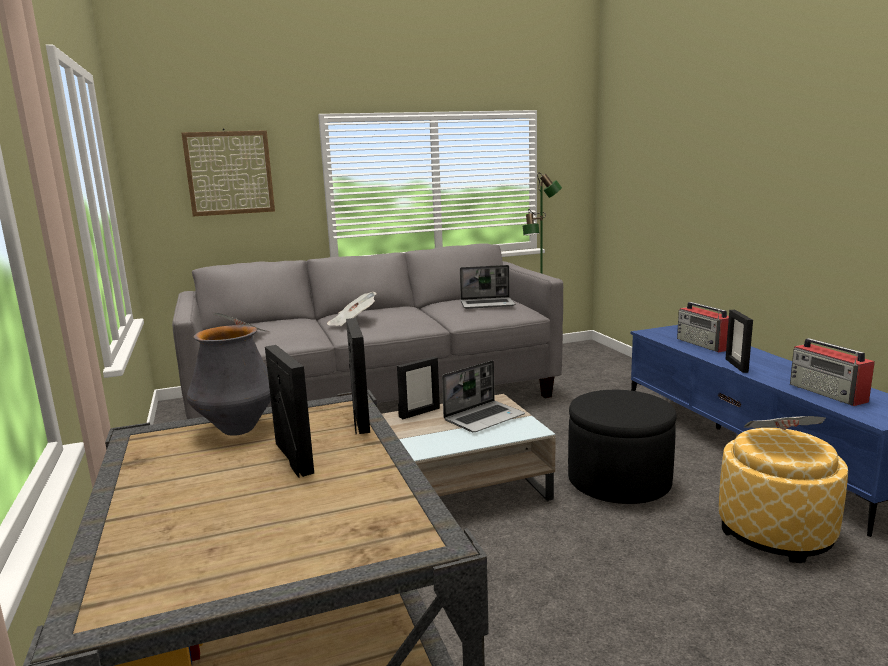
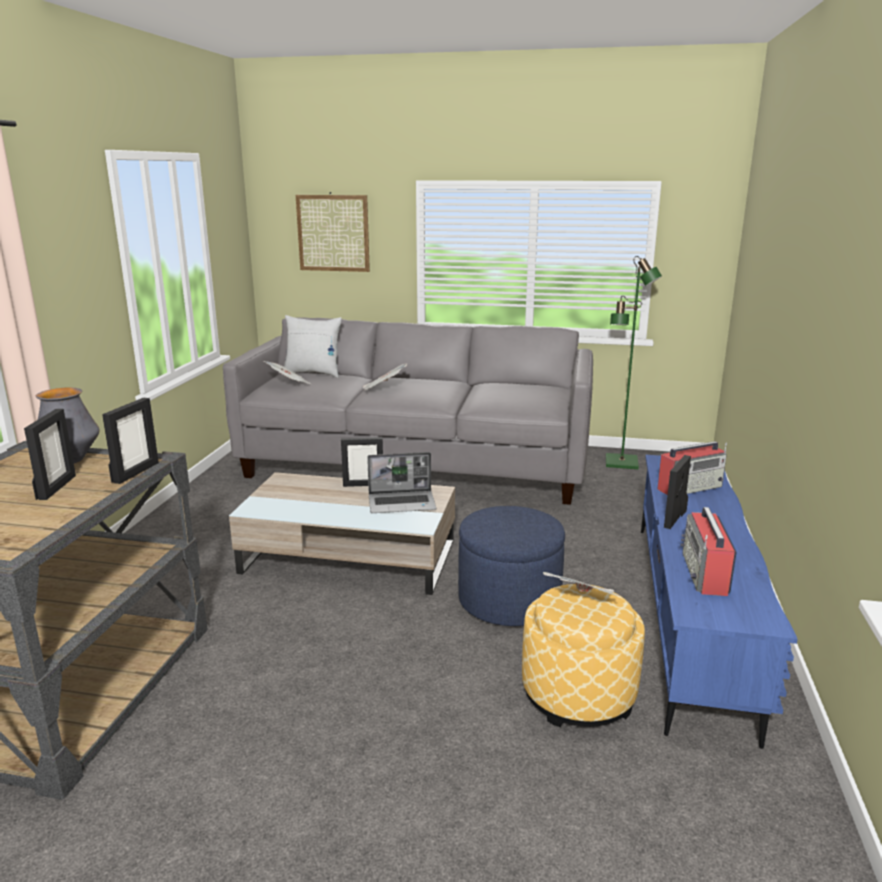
camera: 30 degrees right, 5 degrees up
laptop [460,265,515,309] -> none
black ottoman [568,390,677,504] -> blue ottoman [458,506,565,626]
radio [677,302,729,352] -> radio turned 120 degrees counterclockwise [657,441,727,495]
none -> grey pillow [284,315,342,378]

